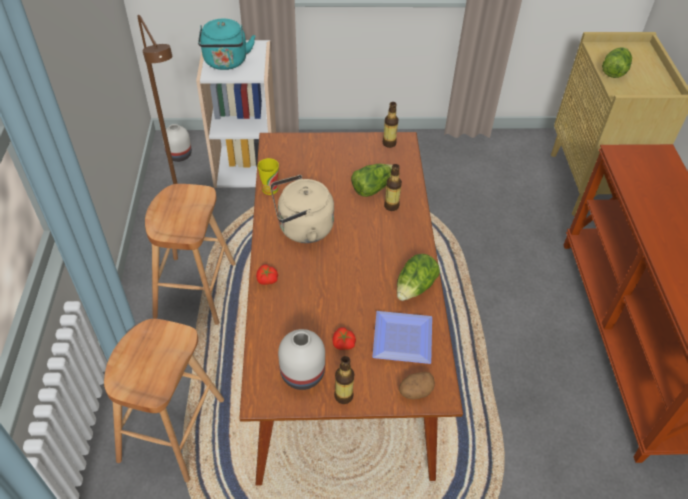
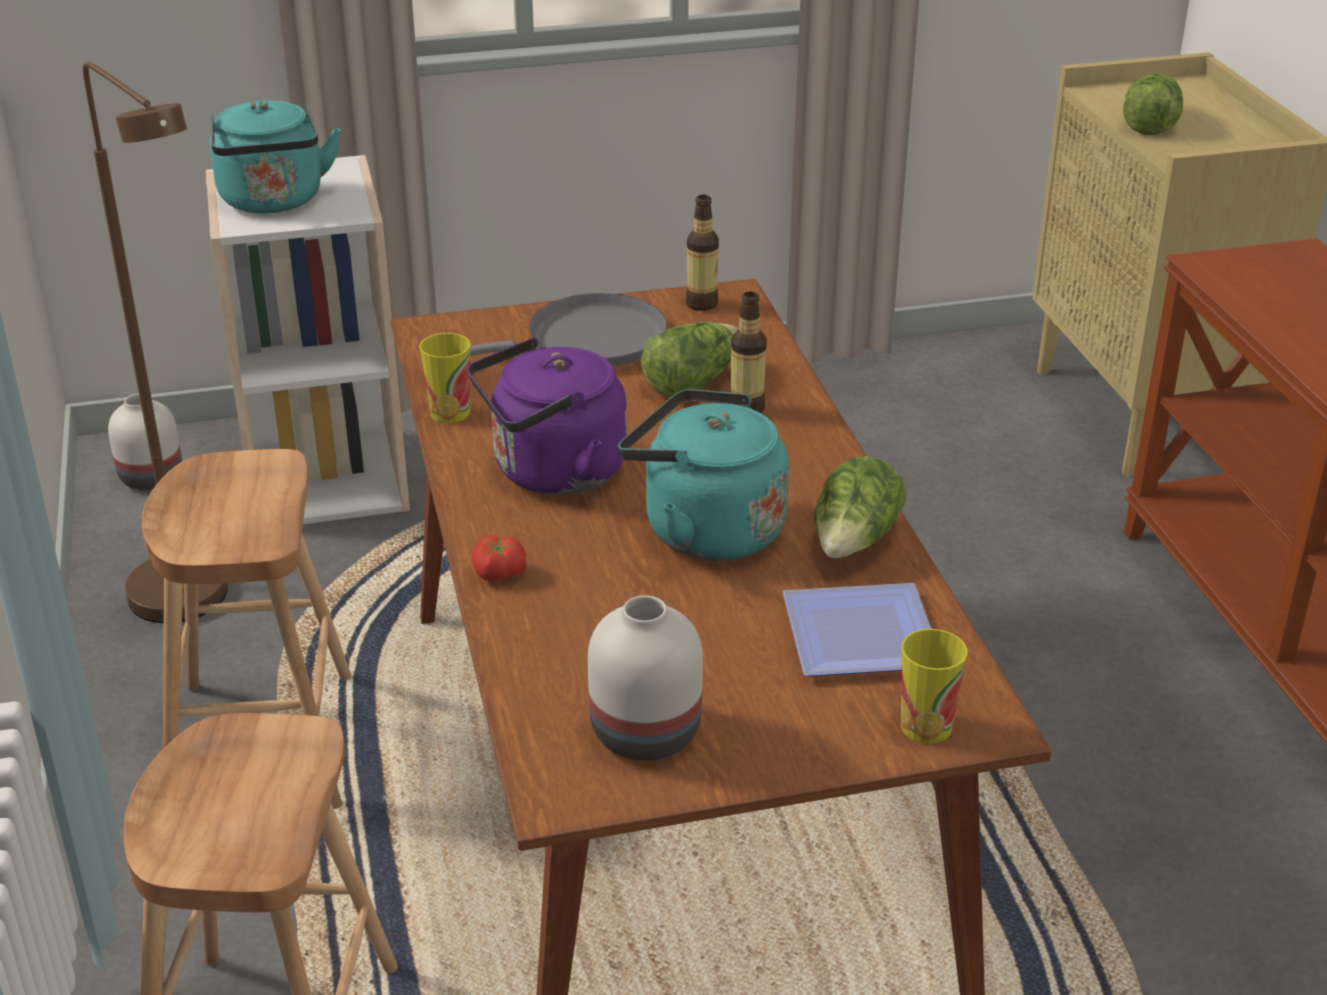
camera: 10 degrees left, 15 degrees down
beige kettle [270,175,334,243] -> purple kettle [467,337,627,495]
tomato [333,327,356,350] -> none
bottle [334,356,354,404] -> none
potato [399,372,435,399] -> cup [901,629,968,744]
none -> grey frying pan [470,293,667,366]
none -> turquoise kettle [618,389,789,561]

